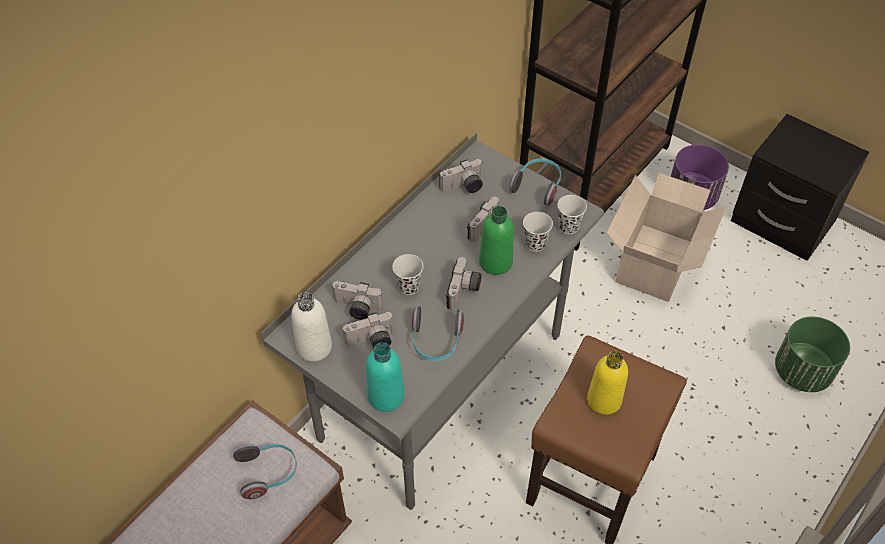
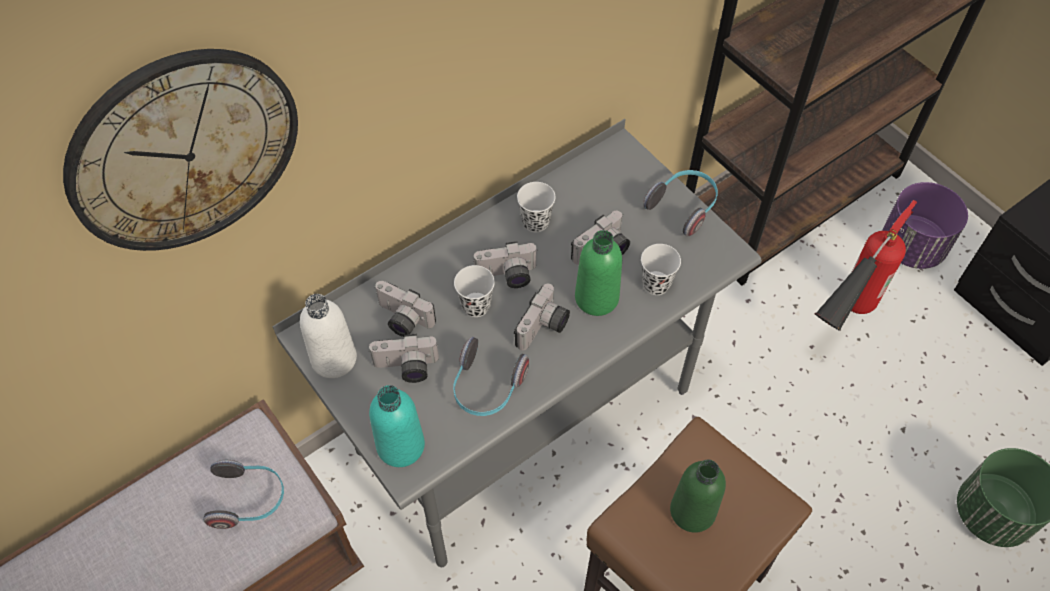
camera: 15 degrees right, 5 degrees up
camera [440,159,483,193] -> camera moved to [474,241,537,288]
white cup [557,195,587,234] -> white cup moved to [517,182,555,232]
yellow bottle [587,351,628,415] -> green bottle [670,460,726,533]
cardboard box [606,173,727,302] -> fire extinguisher [814,200,917,331]
none -> wall clock [63,49,298,251]

